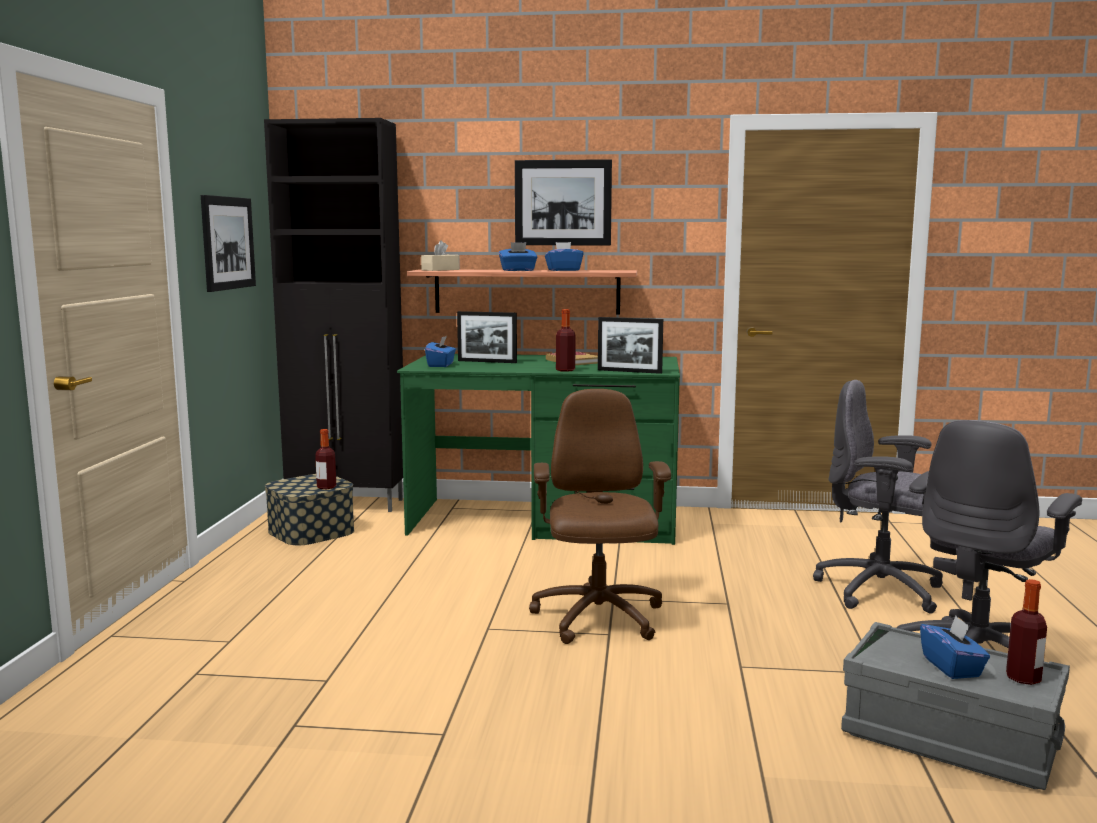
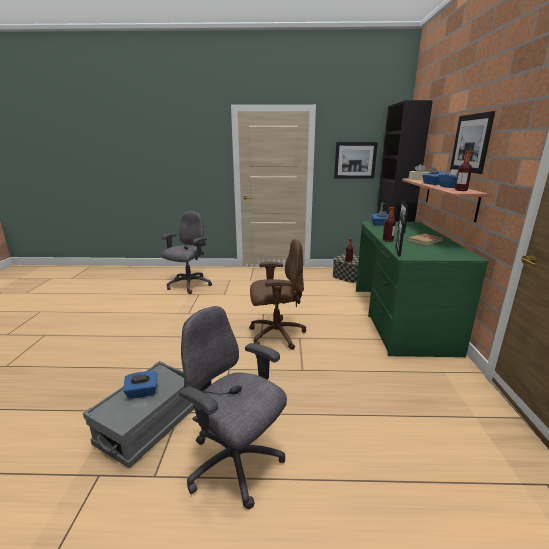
camera: 85 degrees right, 10 degrees up
grey office chair [813,380,943,614] -> grey office chair moved to [161,211,212,294]
bottle [1006,579,1047,685] -> bottle moved to [455,151,472,191]

